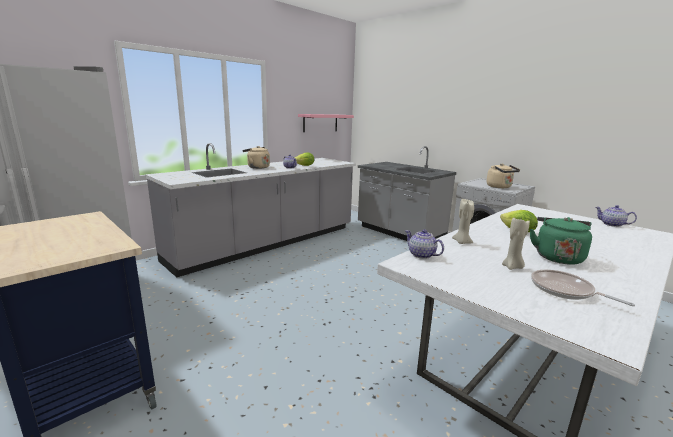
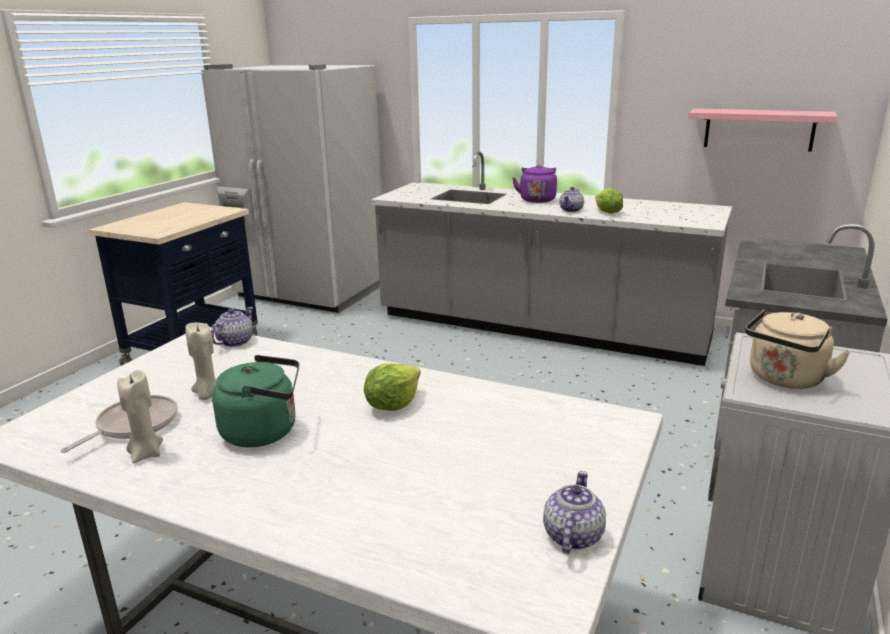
camera: 70 degrees right, 5 degrees up
beige kettle [242,146,270,169] -> purple kettle [512,165,557,203]
beige candle [452,199,474,244] -> beige candle moved to [117,370,163,463]

